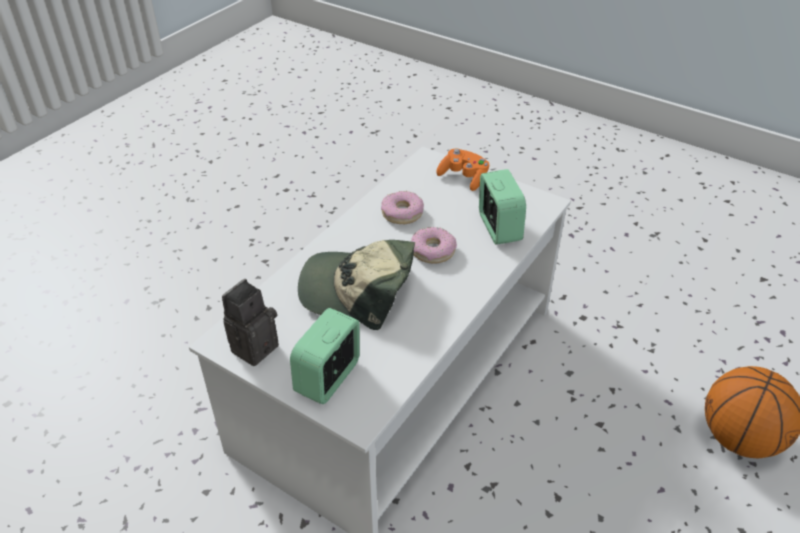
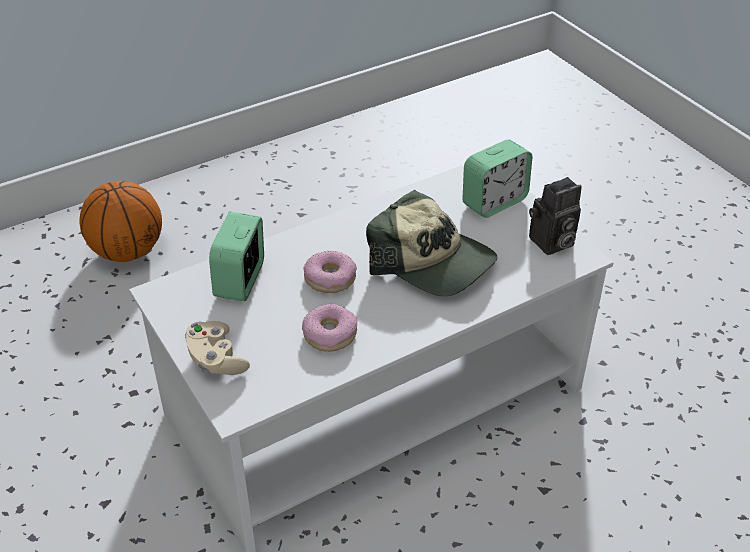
camera: 155 degrees left, 0 degrees up
orange game controller [436,149,489,191] -> beige game controller [185,321,250,375]

